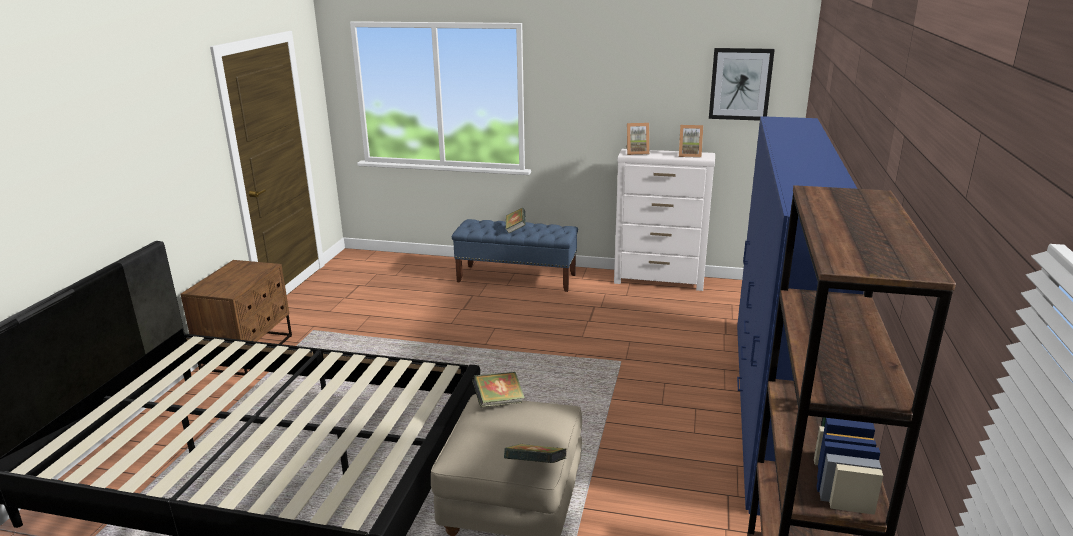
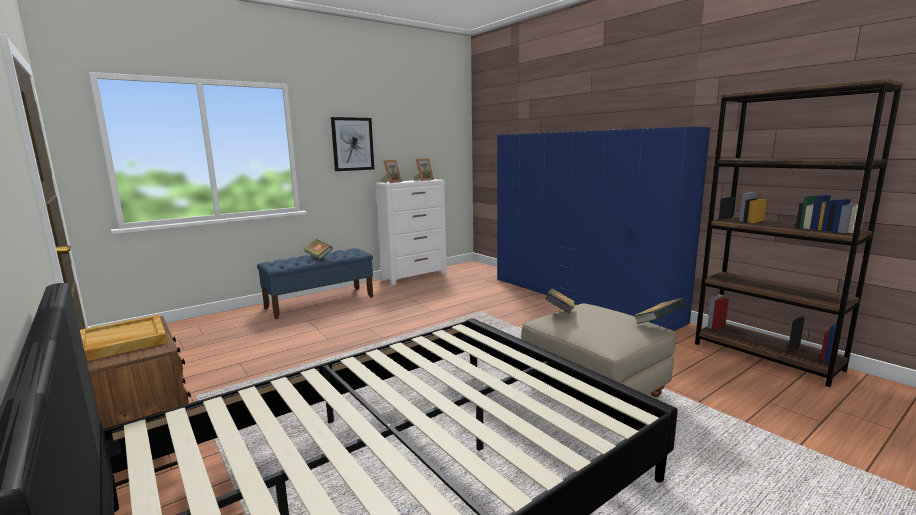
camera: 50 degrees left, 10 degrees down
picture [709,48,775,121] -> picture moved to [331,117,374,171]
none -> beige tray [80,315,167,361]

